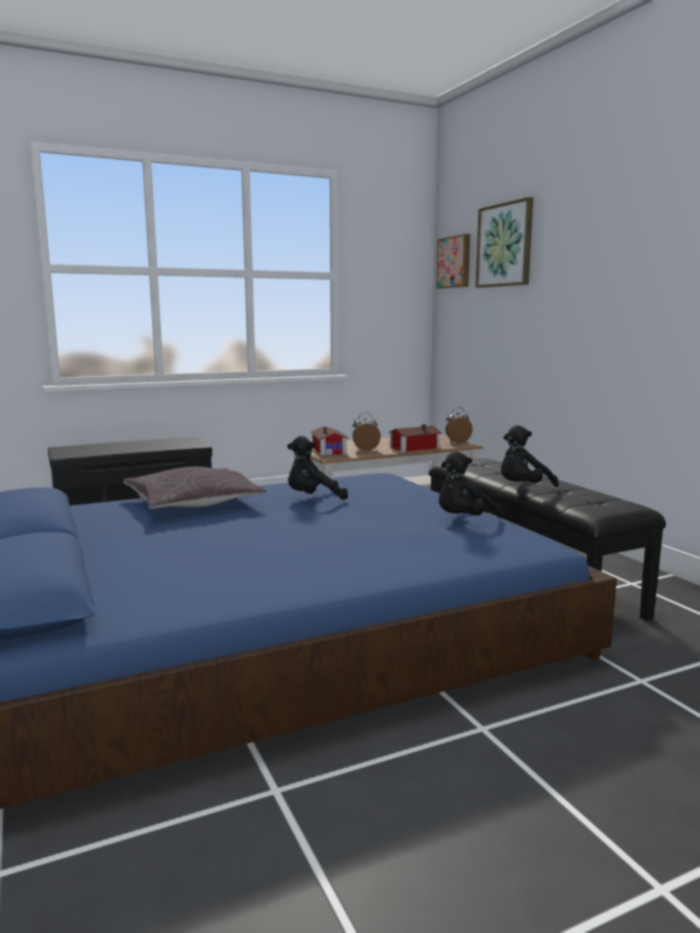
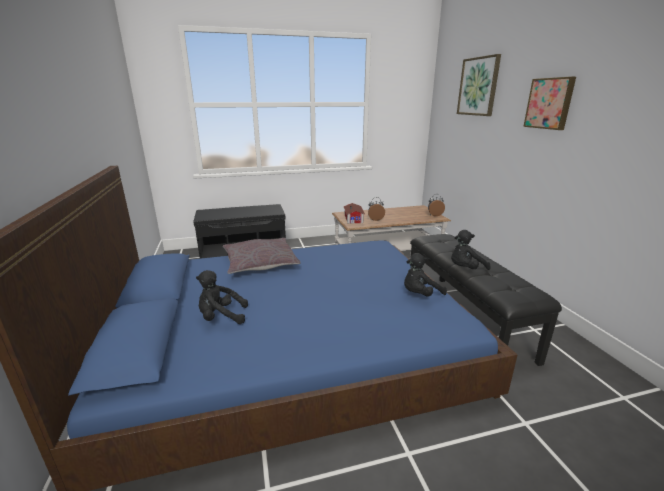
camera: 10 degrees right, 10 degrees up
black plush toy [287,436,348,500] -> black plush toy moved to [196,270,248,324]
toy house [388,424,442,452] -> none
picture [436,234,470,289] -> picture moved to [523,77,576,130]

